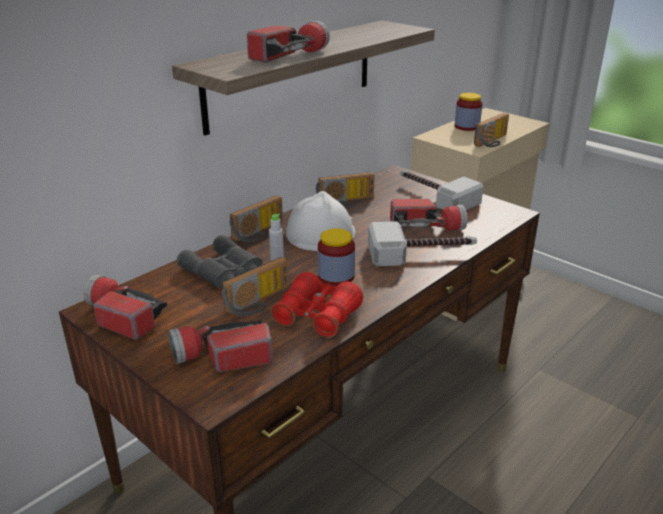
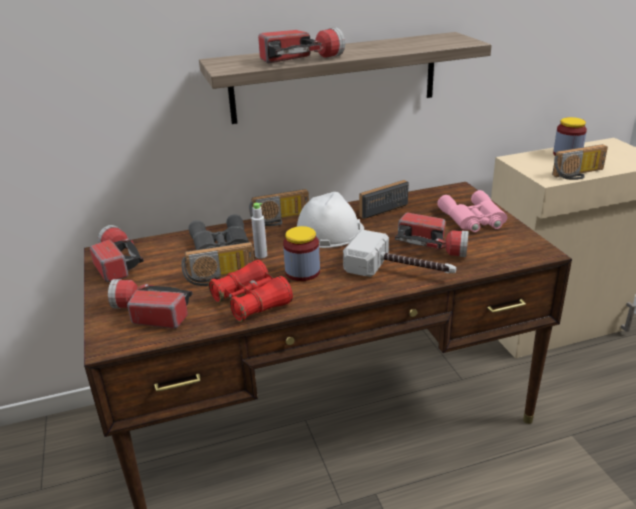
camera: 30 degrees right, 0 degrees up
radio [316,172,375,206] -> radio turned 135 degrees clockwise [359,180,409,219]
hammer [400,170,483,210] -> pink binoculars [437,190,508,232]

